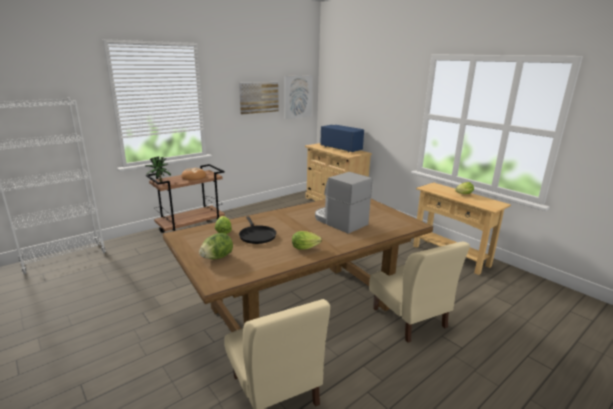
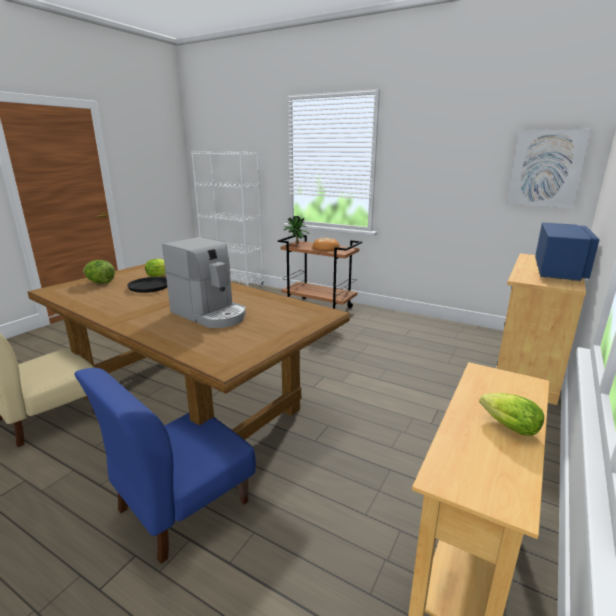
camera: 70 degrees right, 0 degrees up
picture [239,82,279,114] -> none
lettuce [292,231,322,250] -> none
coffee machine [315,172,372,234] -> coffee machine turned 105 degrees clockwise [162,237,246,328]
beige chair [369,242,470,343] -> blue chair [74,368,256,564]

